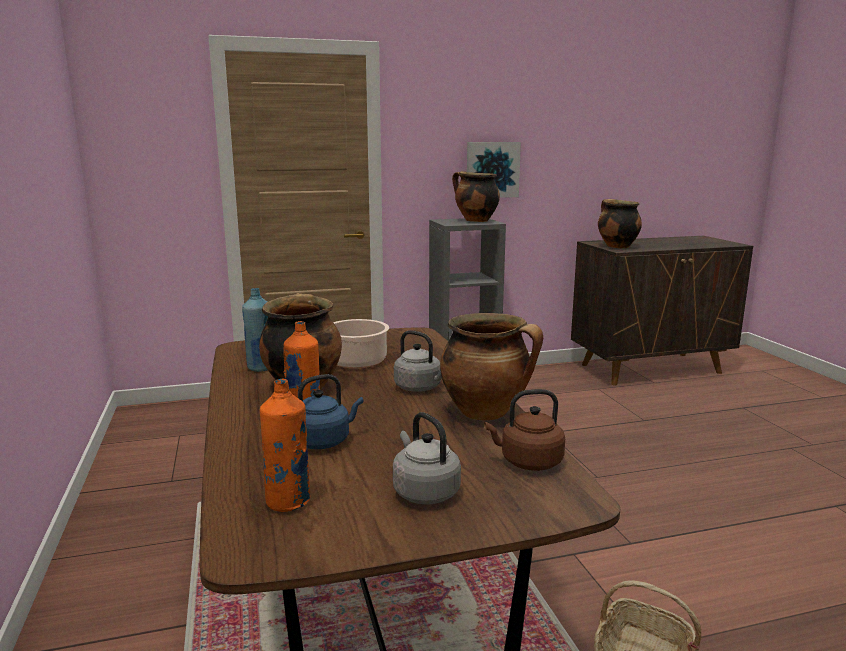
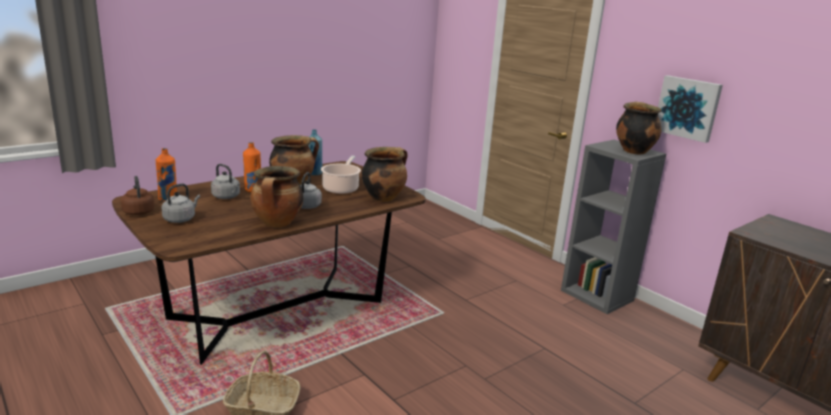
camera: 65 degrees right, 5 degrees up
blue kettle [298,374,363,449] -> grey kettle [211,164,240,199]
brown kettle [484,389,565,471] -> brown kettle moved to [121,176,154,215]
cooking pot [598,199,642,249] -> cooking pot moved to [362,147,408,202]

